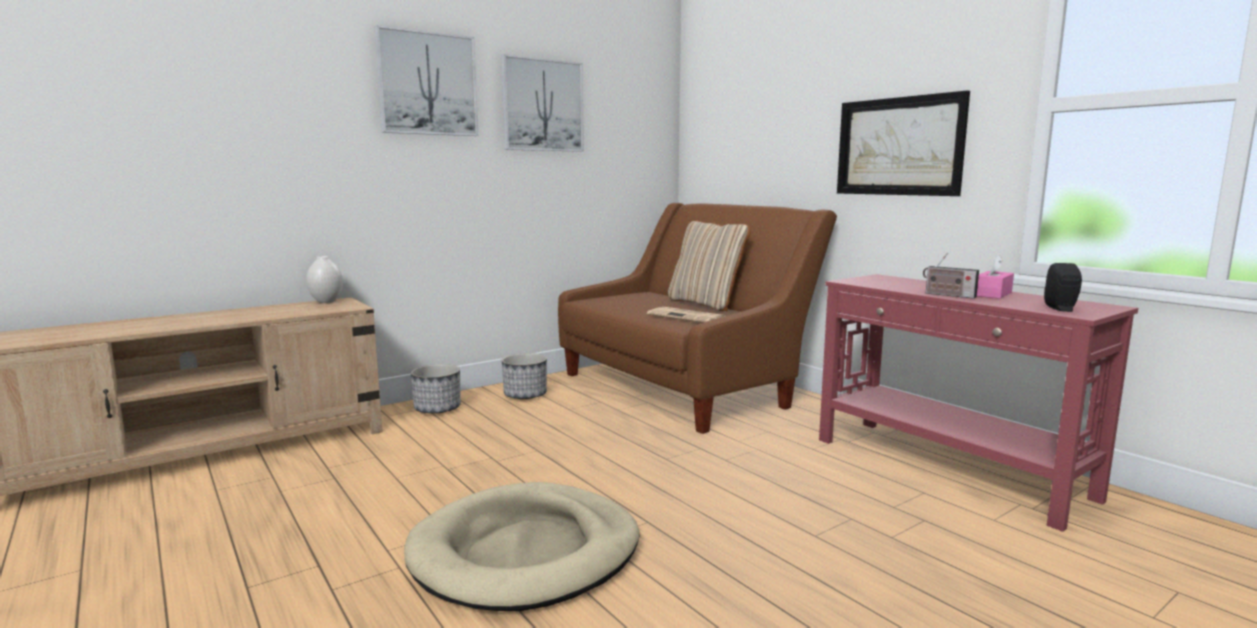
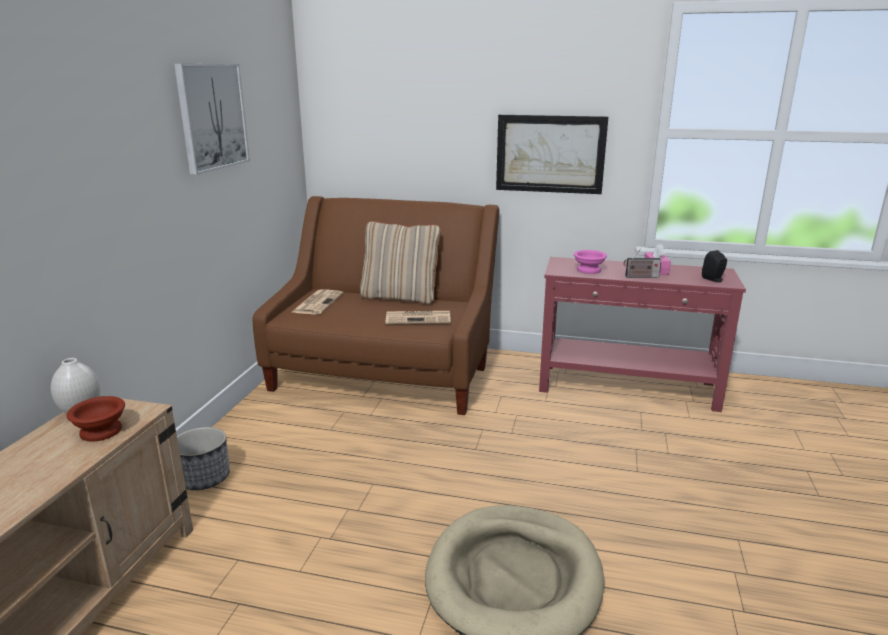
camera: 40 degrees left, 10 degrees up
picture [374,25,478,136] -> none
planter [502,353,547,399] -> none
none -> brown bowl [67,396,125,442]
none -> newspaper [292,290,343,315]
none -> pink bowl [574,250,607,274]

